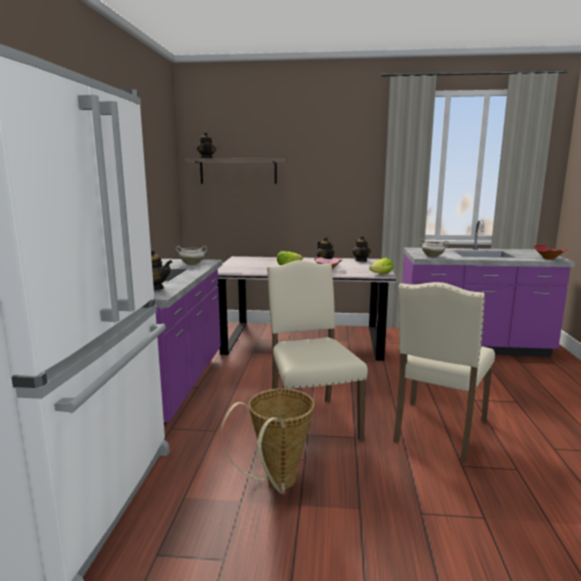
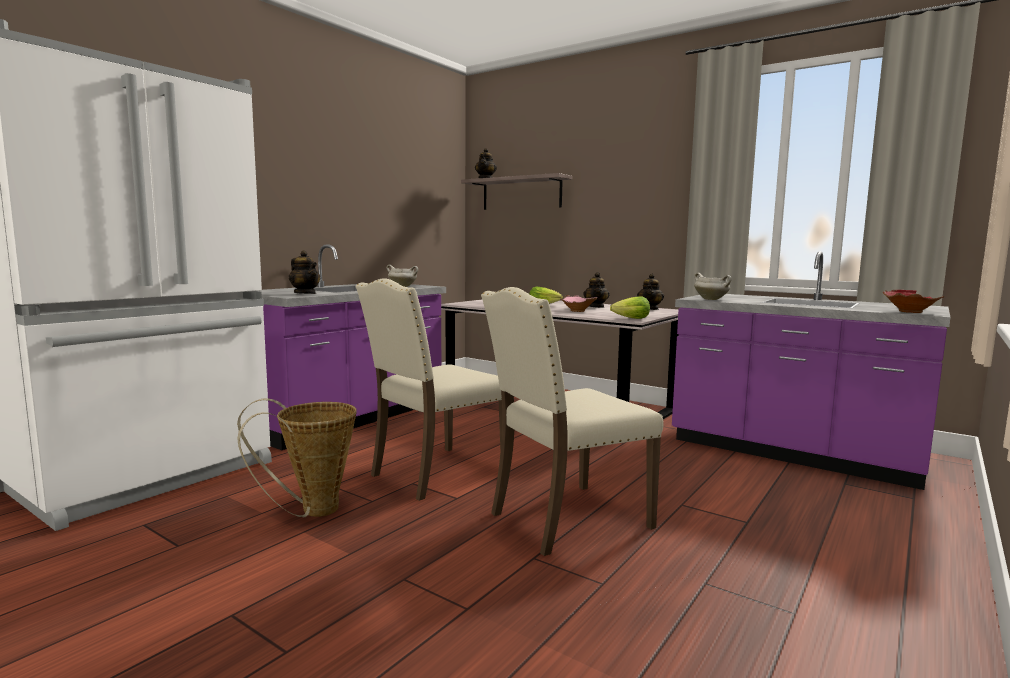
camera: 30 degrees right, 5 degrees down
beige chair [267,260,368,441] -> beige chair turned 150 degrees counterclockwise [355,279,502,501]

